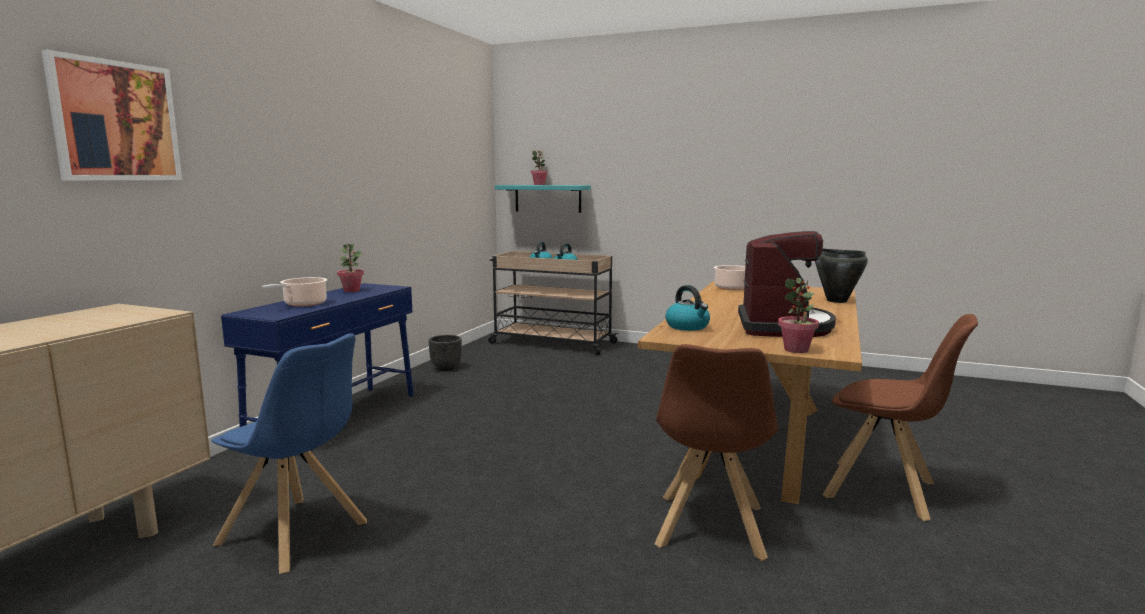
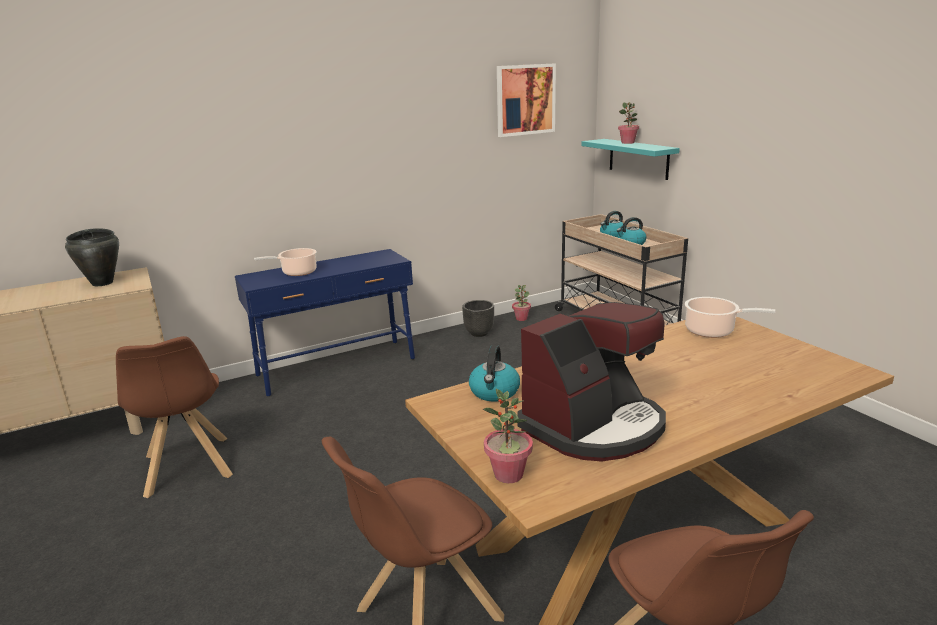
camera: 40 degrees right, 10 degrees up
picture [41,50,182,180] -> picture moved to [497,64,556,137]
blue chair [212,333,367,574] -> brown chair [116,336,233,498]
potted plant [337,244,364,292] -> potted plant moved to [512,285,531,321]
black cooking pot [815,249,868,303] -> black cooking pot moved to [65,228,119,286]

